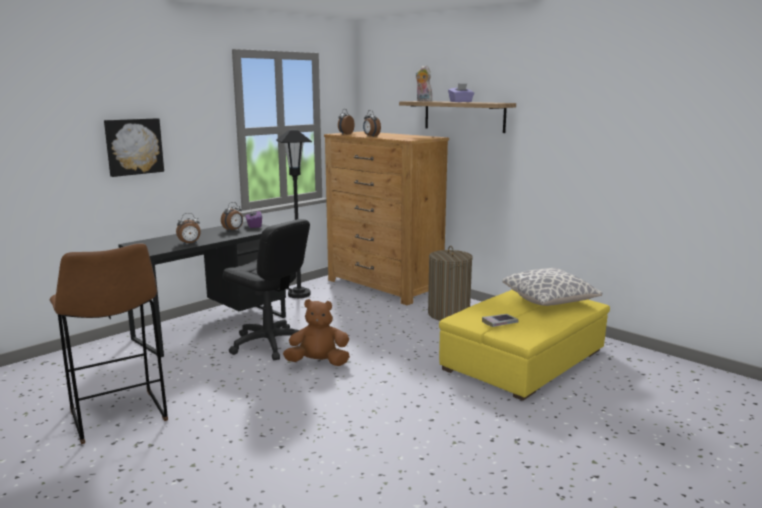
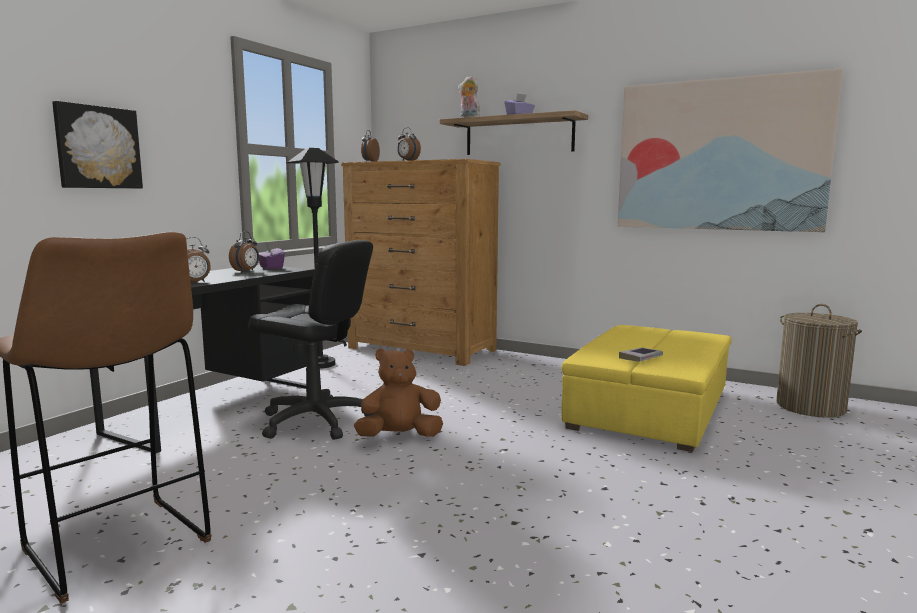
camera: 15 degrees left, 5 degrees down
laundry basket [428,246,473,321] -> laundry basket moved to [776,304,862,418]
pillow [503,268,603,306] -> none
none -> picture [618,68,843,232]

